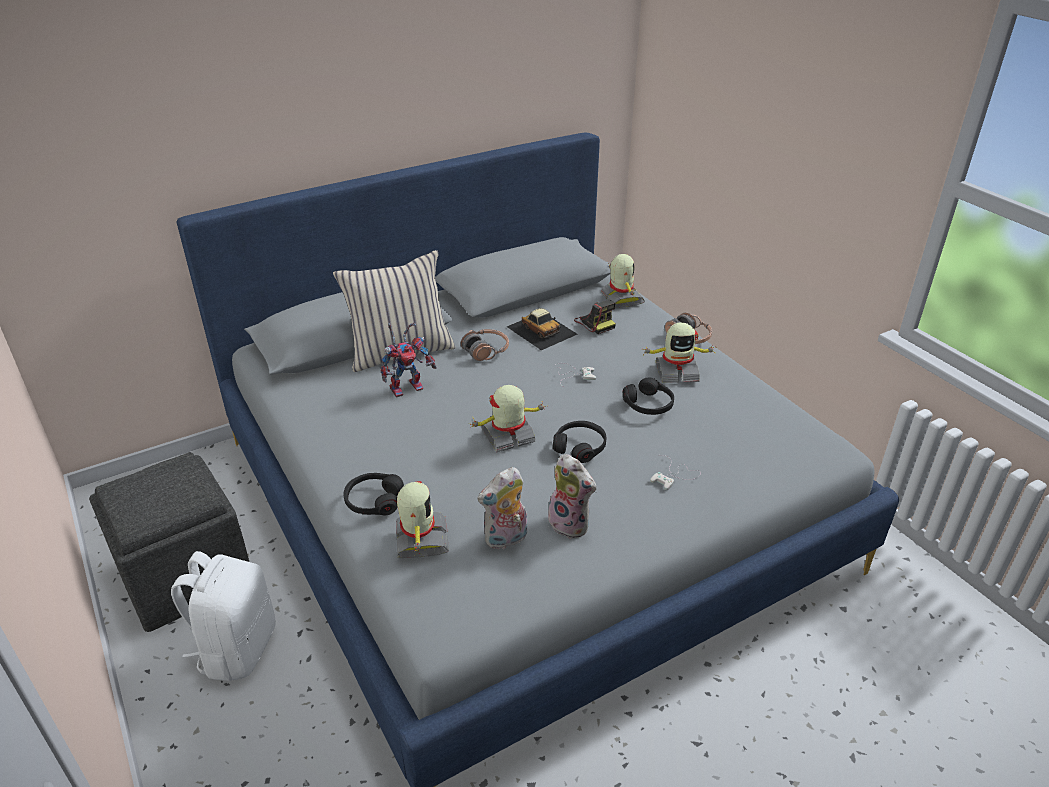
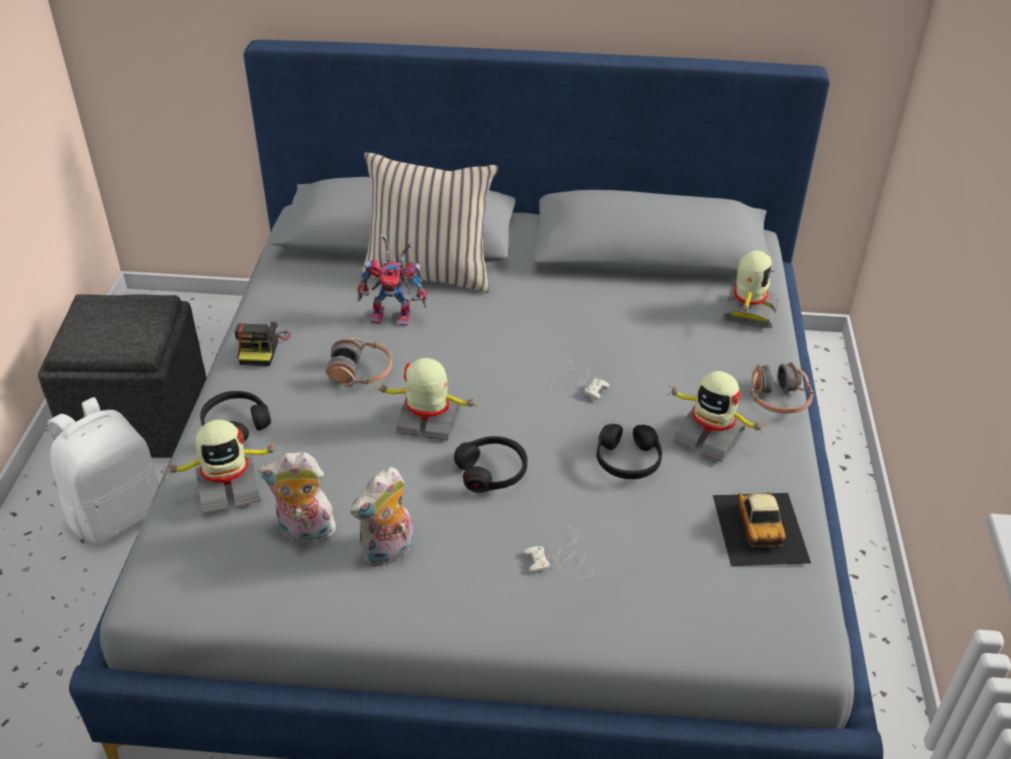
camera: 35 degrees right, 5 degrees up
toy robot [396,481,449,558] -> toy robot turned 45 degrees clockwise [162,420,280,513]
headphones [461,329,509,361] -> headphones moved to [326,337,392,387]
toy car [507,308,577,350] -> toy car moved to [713,492,811,566]
plush toy [548,454,596,539] -> plush toy turned 60 degrees clockwise [351,467,414,567]
camera [574,300,616,334] -> camera moved to [235,321,291,366]

